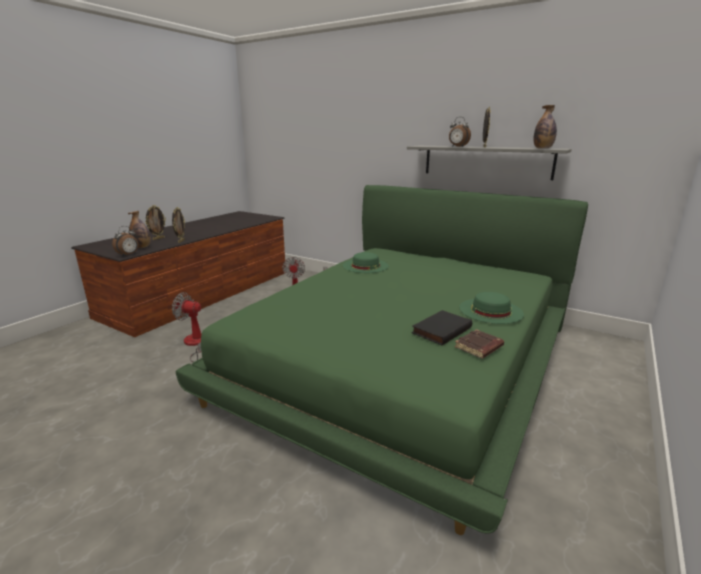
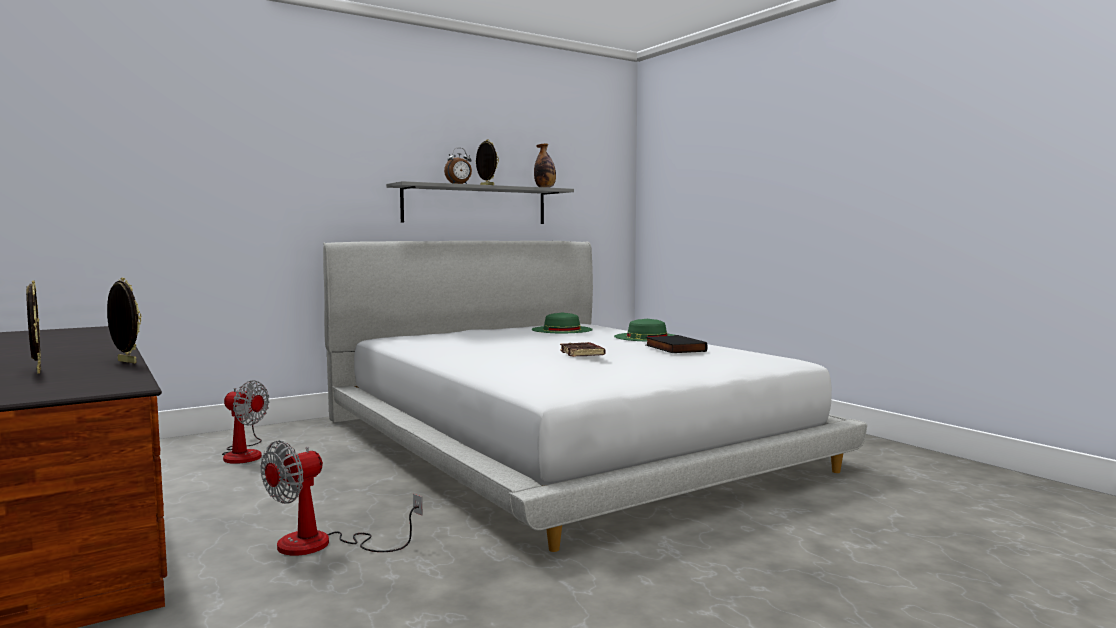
camera: 65 degrees left, 15 degrees down
alarm clock [112,226,138,257] -> none
bottle [128,211,151,248] -> none
green bed [176,185,588,535] -> white bed [323,241,867,552]
green hat [343,252,389,273] -> green hat moved to [532,313,593,333]
brown book [454,329,504,358] -> brown book moved to [560,342,606,357]

